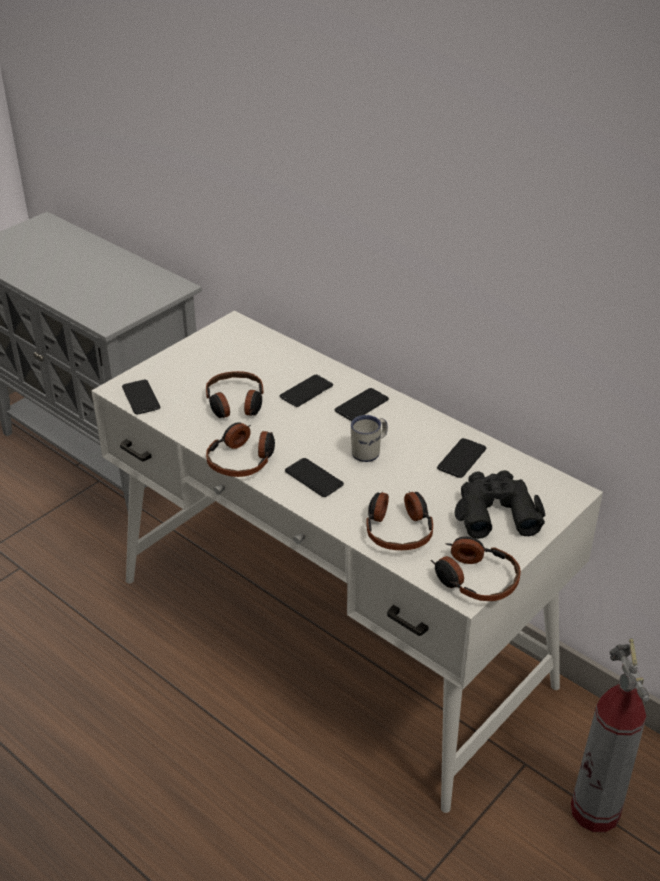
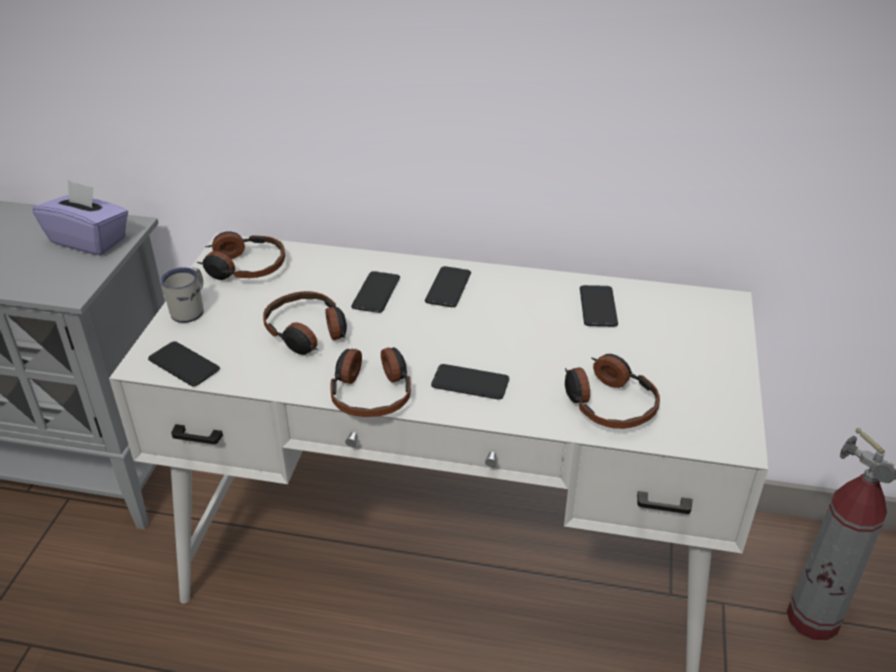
camera: 30 degrees left, 0 degrees up
white mug [351,415,388,462] -> white mug moved to [161,267,204,323]
headphones [431,536,521,601] -> headphones moved to [197,232,285,280]
black binoculars [455,470,545,539] -> none
none -> purple tissue box [33,180,128,256]

